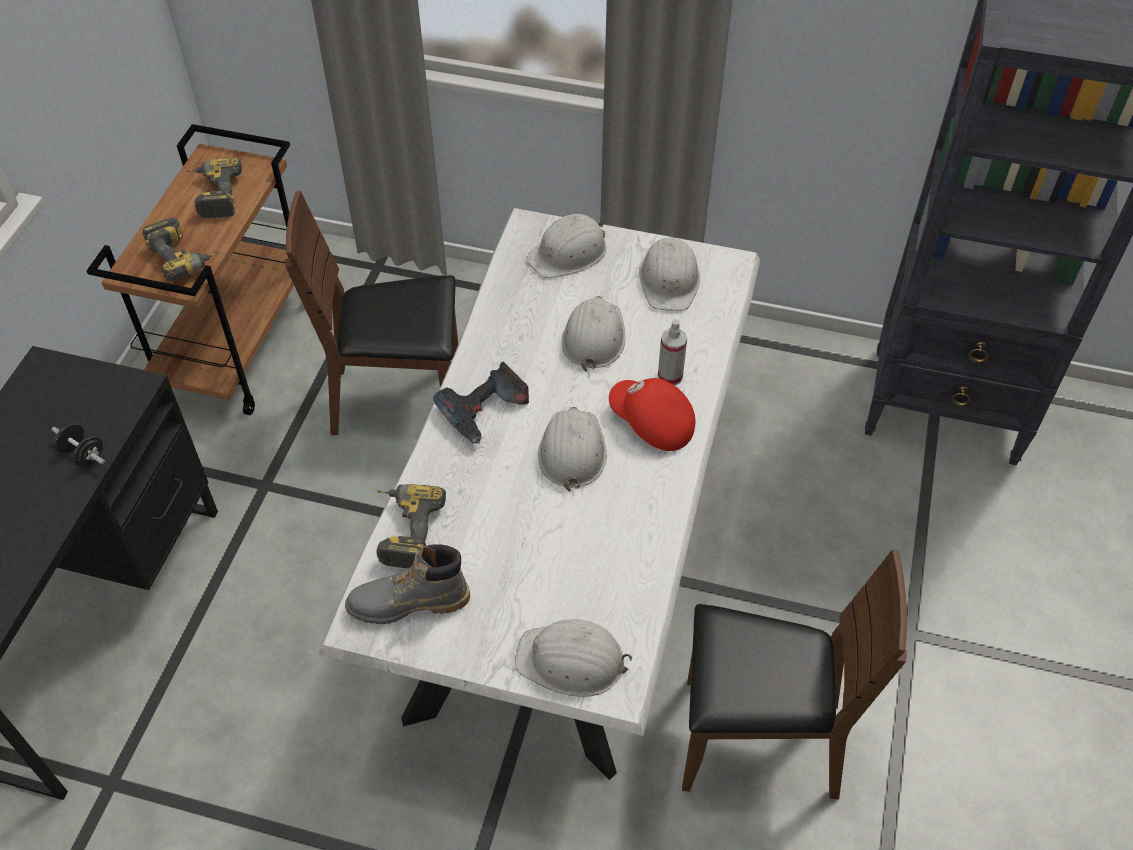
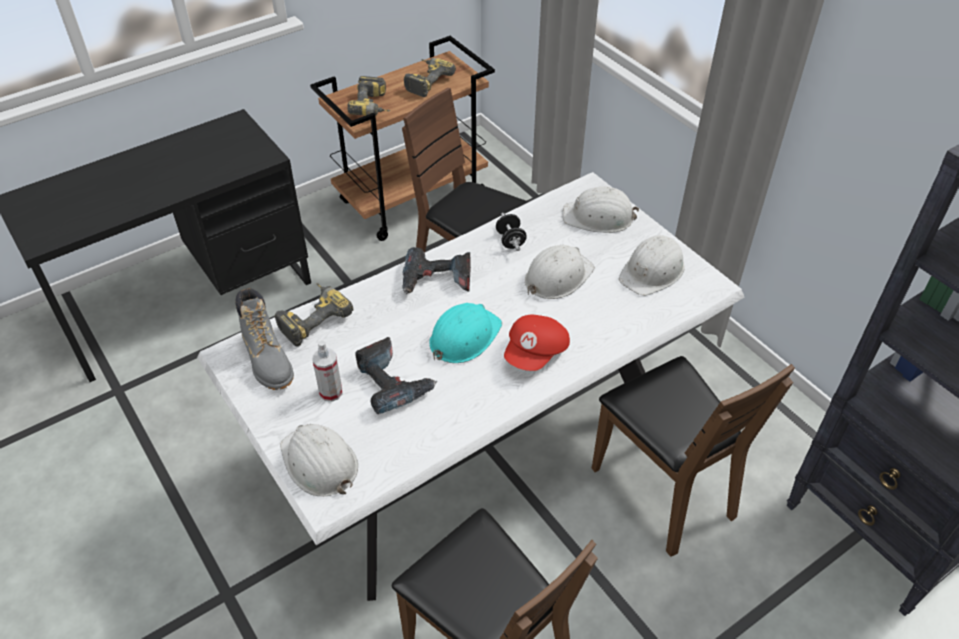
camera: 40 degrees right, 5 degrees down
black dumbbell [52,423,105,467] -> black dumbbell moved to [496,213,527,251]
grey boot [345,544,470,624] -> grey boot turned 150 degrees counterclockwise [235,288,294,390]
white hard hat [538,407,607,492] -> turquoise hard hat [429,303,502,363]
red cap [609,378,695,451] -> red cap turned 135 degrees counterclockwise [504,315,570,371]
spray bottle [658,319,687,386] -> spray bottle moved to [312,340,343,402]
none -> power drill [356,337,437,414]
none -> brown chair [592,356,795,557]

